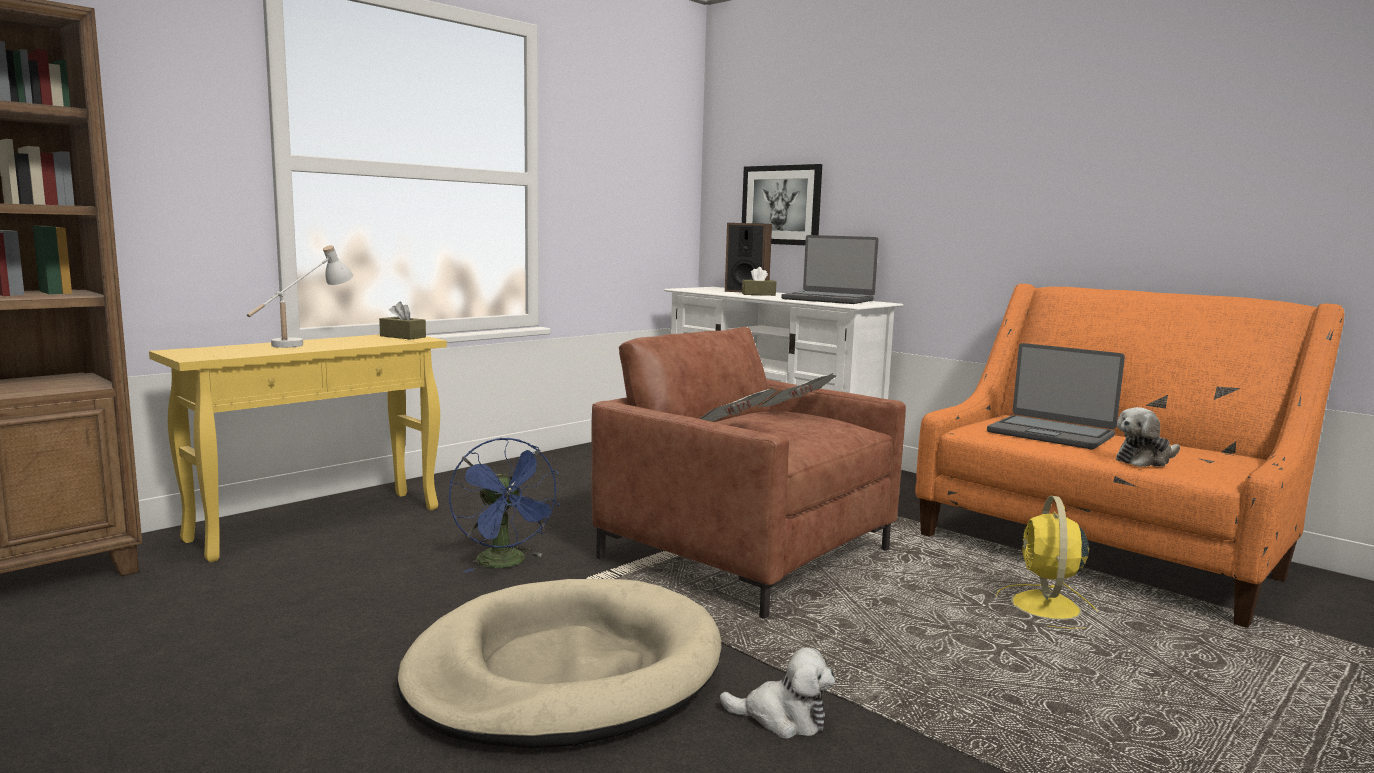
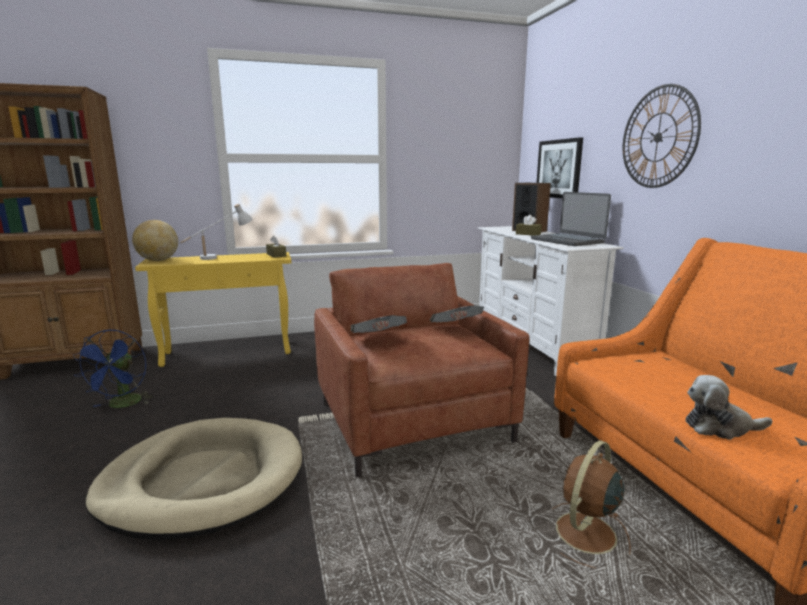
camera: 30 degrees right, 5 degrees up
blue fan [449,438,560,573] -> blue fan moved to [73,329,153,408]
plush toy [720,647,835,739] -> none
laptop [987,343,1125,449] -> none
yellow fan [996,496,1099,628] -> brown fan [552,440,631,568]
none -> globe [132,220,178,261]
none -> wall clock [623,84,701,188]

